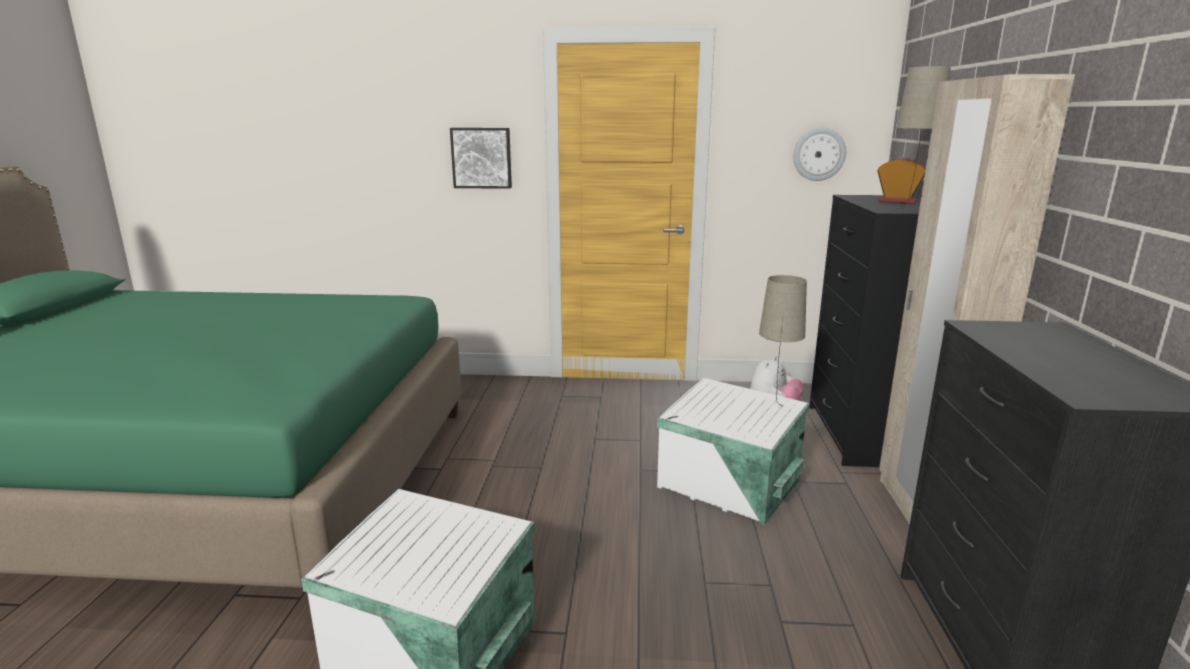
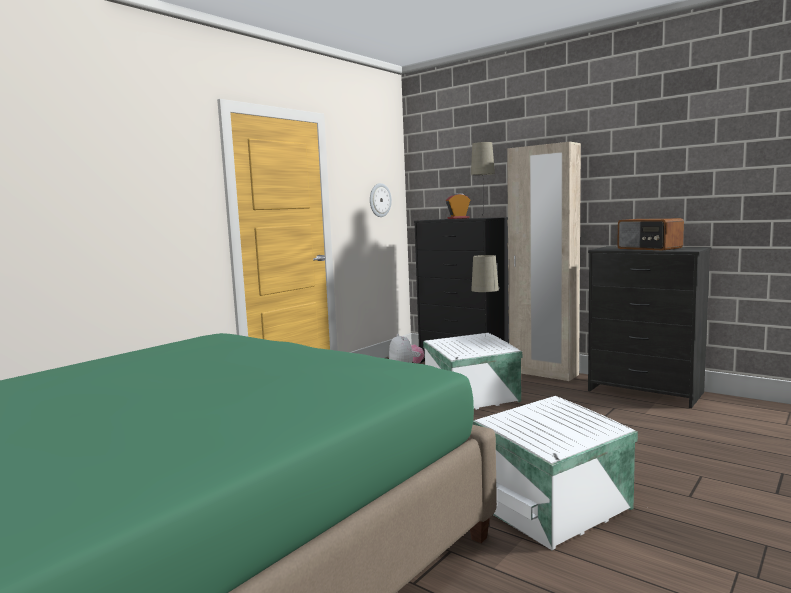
camera: 55 degrees left, 10 degrees down
picture [450,128,512,189] -> none
none -> radio [617,218,684,250]

